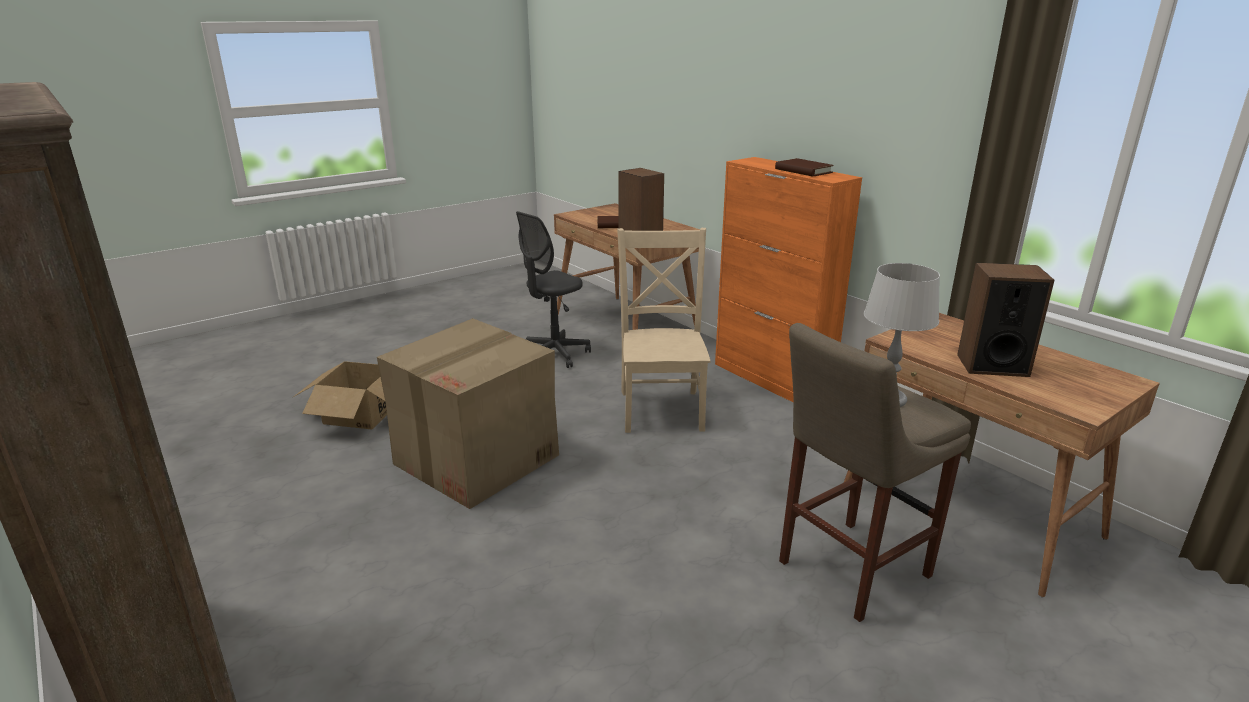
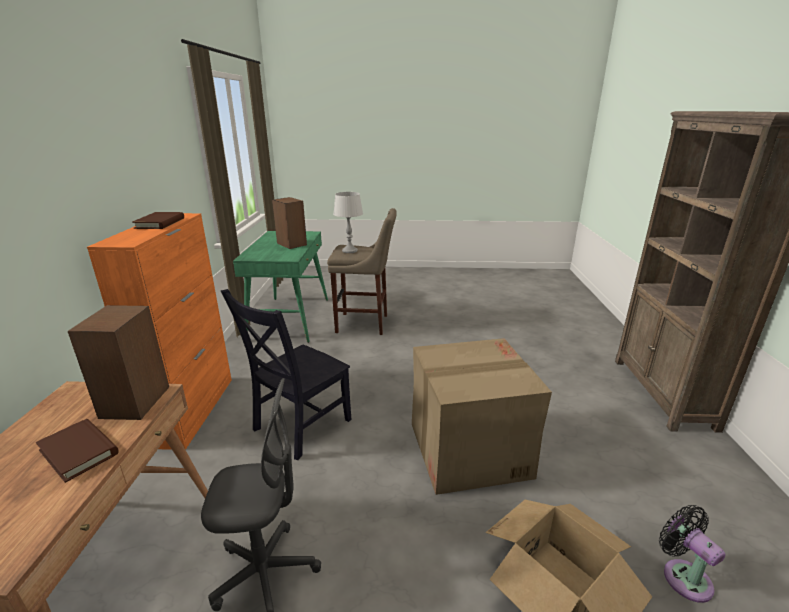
camera: 140 degrees left, 0 degrees up
beige chair [617,228,710,433] -> black chair [221,289,352,460]
brown desk [844,313,1160,597] -> green desk [233,231,328,343]
none -> black fan [659,505,725,603]

